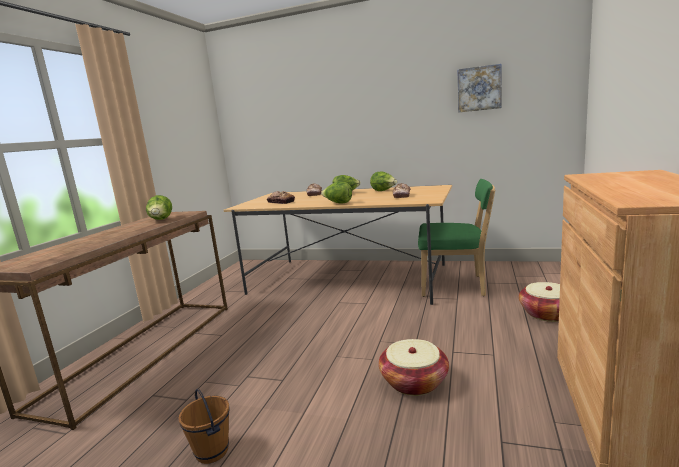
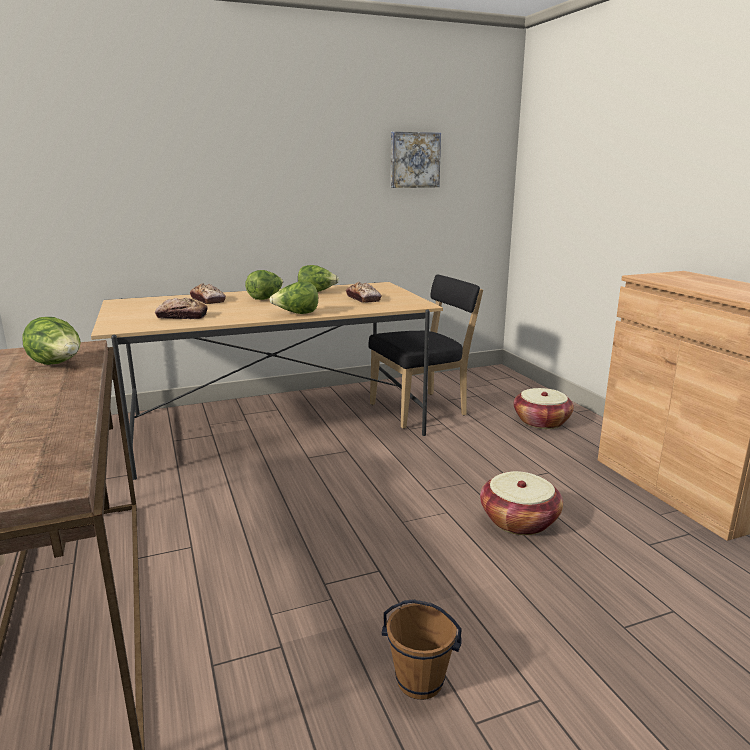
camera: 40 degrees left, 5 degrees up
green chair [418,179,495,297] -> black chair [368,274,483,429]

